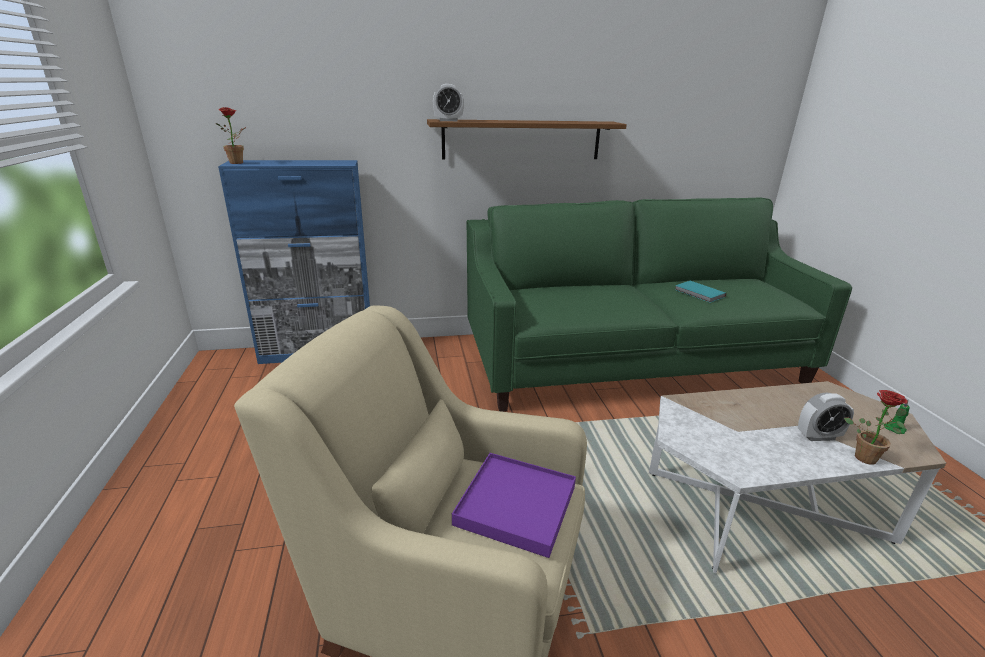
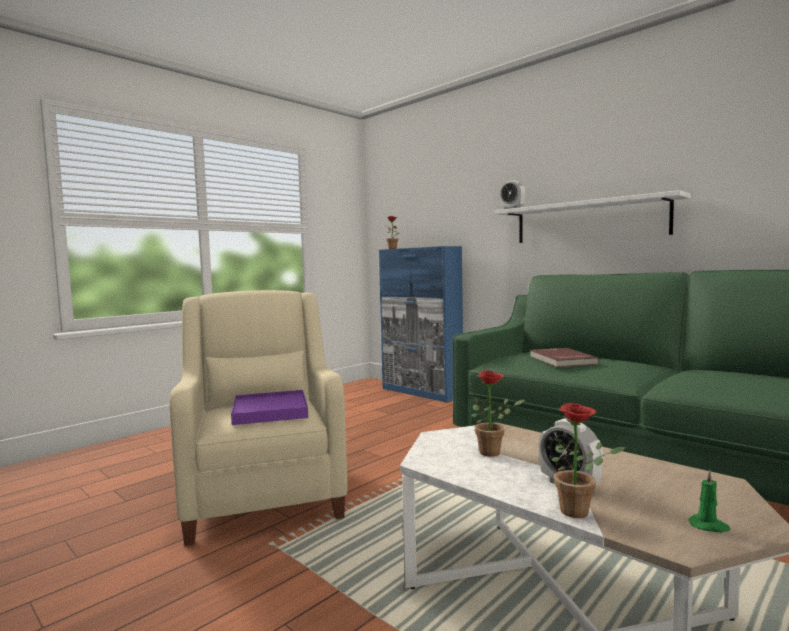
camera: 55 degrees right, 20 degrees down
brown shelf [427,119,627,159] -> white shelf [494,190,690,243]
turquoise book [675,281,726,303] -> none
none -> potted plant [471,370,525,457]
none -> red book [530,348,599,367]

